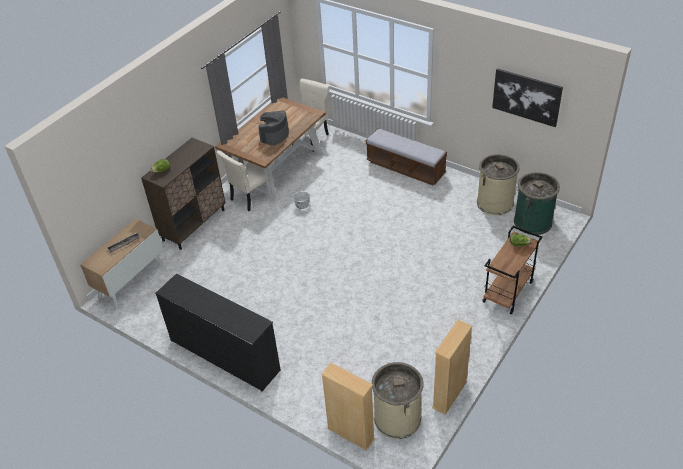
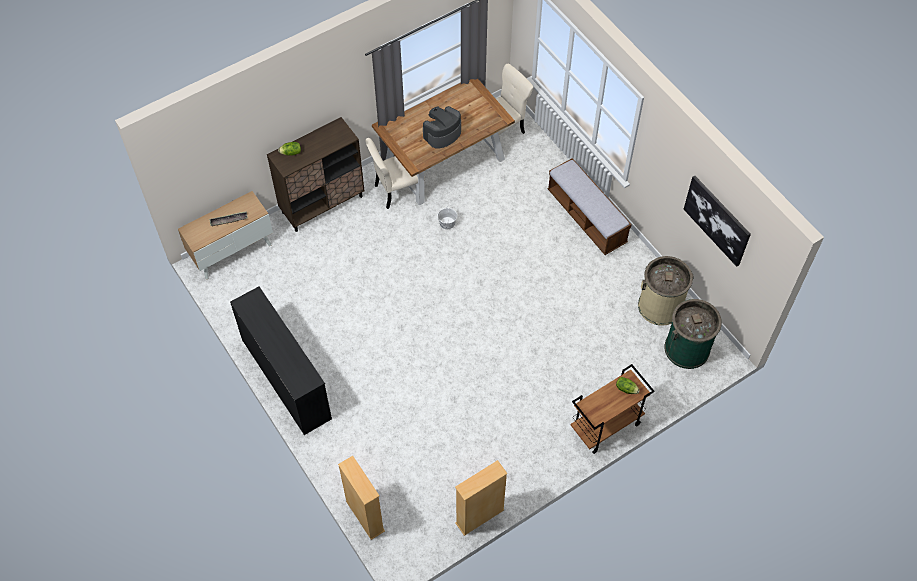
camera: 20 degrees right, 15 degrees up
beige trash can [372,362,423,439] -> none

